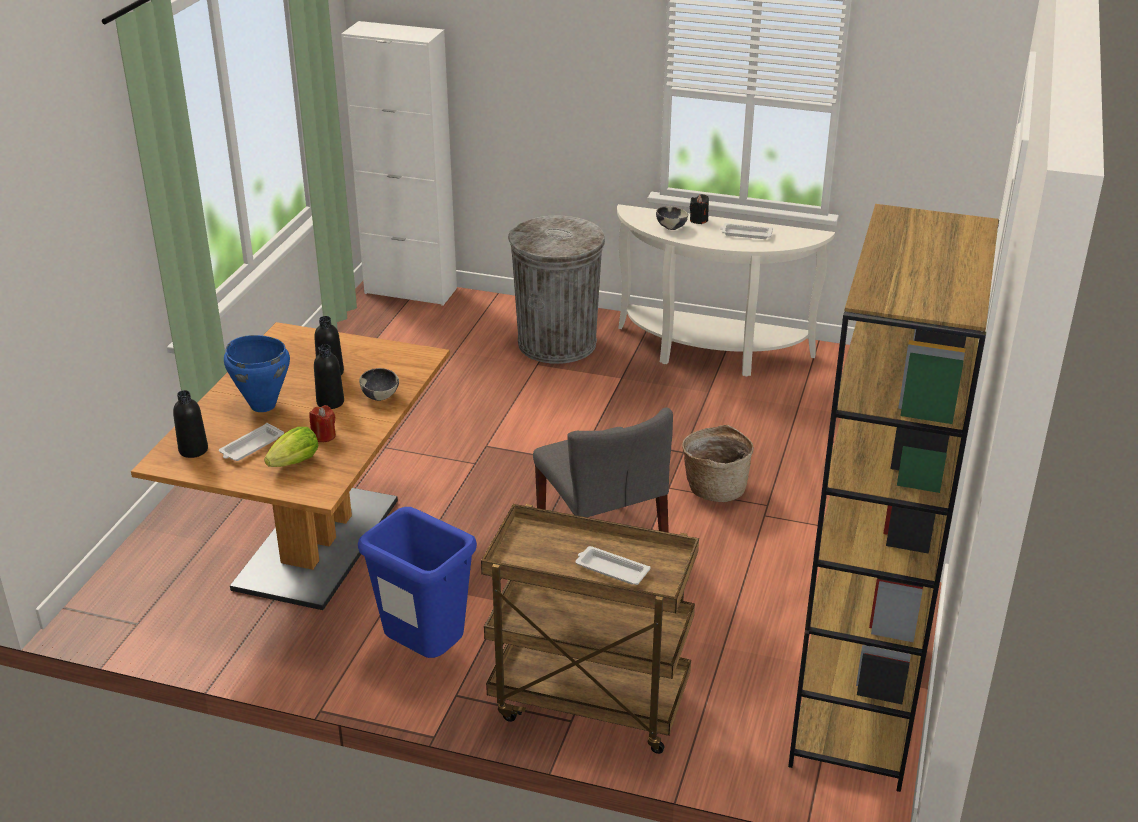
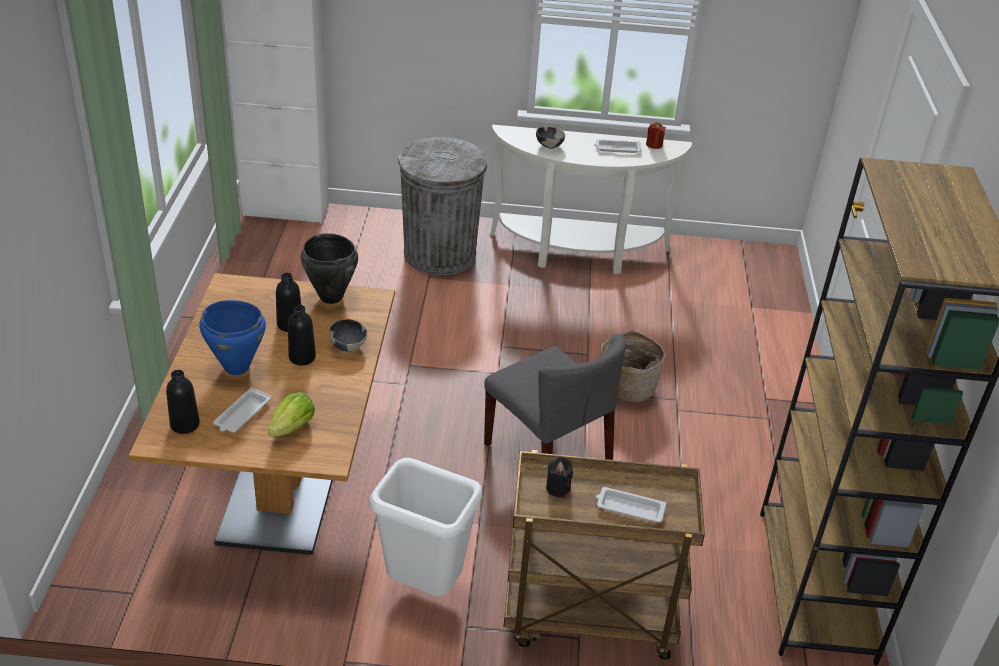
camera: 15 degrees left, 5 degrees up
red candle [309,405,336,442] -> red candle moved to [646,122,666,149]
blue trash can [358,507,477,658] -> white trash can [370,458,482,596]
black candle [690,194,709,224] -> black candle moved to [546,457,573,497]
none -> black cooking pot [301,233,358,304]

